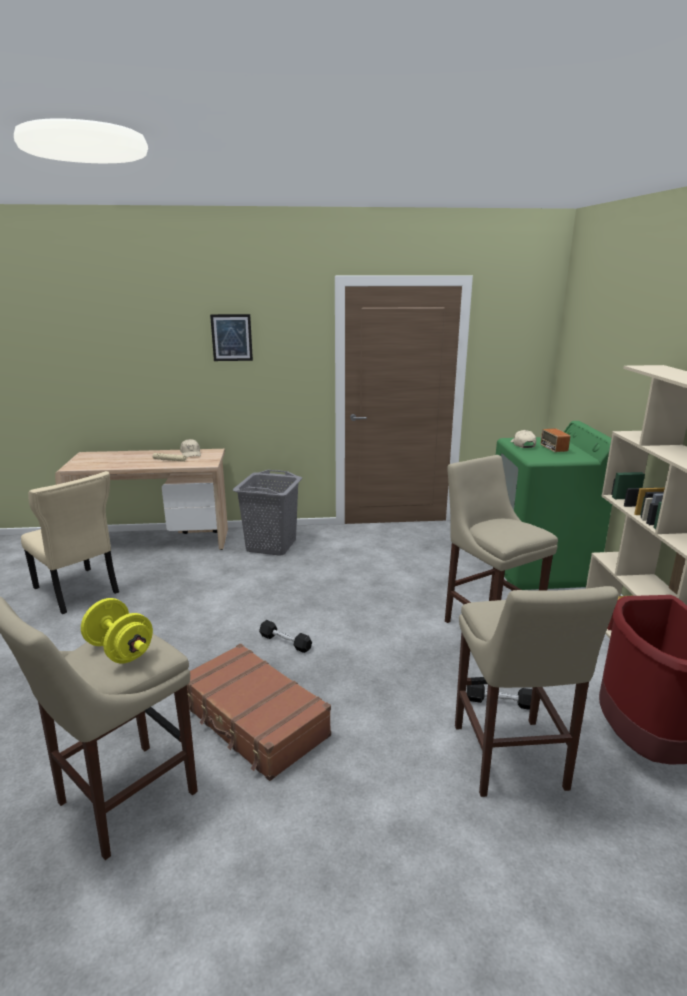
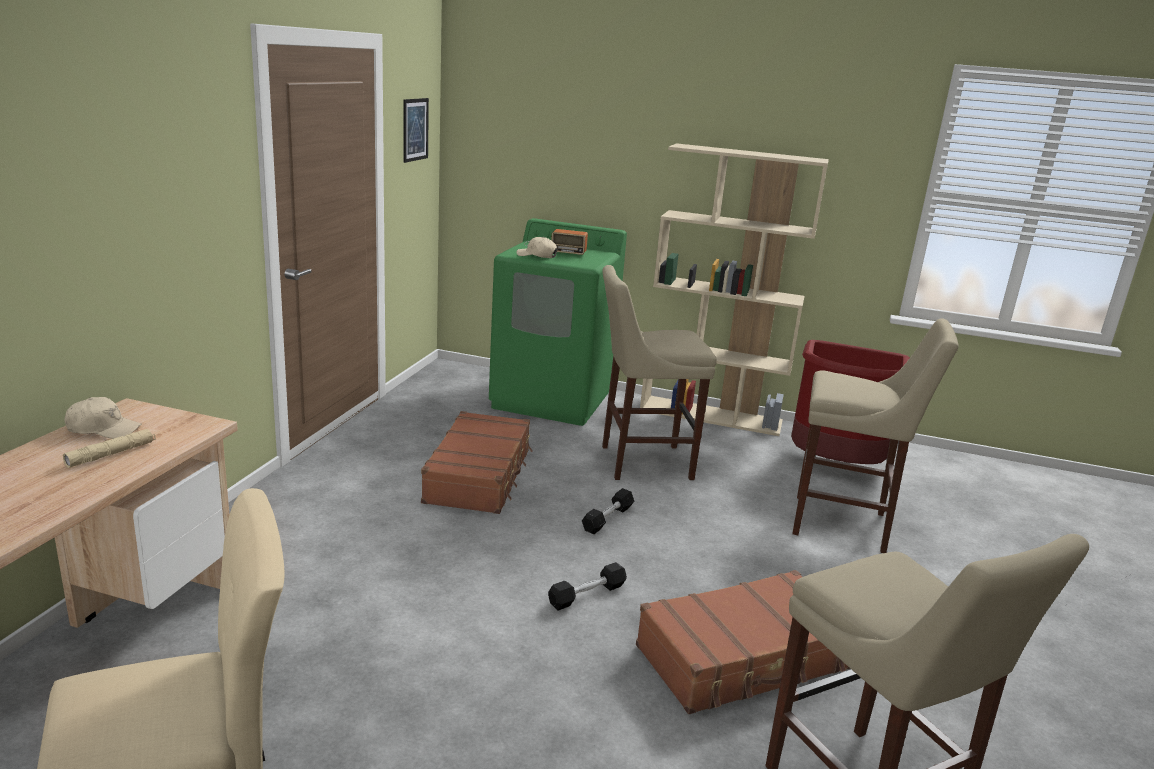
camera: 70 degrees left, 0 degrees up
yellow dumbbell [81,598,153,663] -> none
picture [210,314,253,361] -> picture moved to [403,98,429,163]
grey laundry basket [233,470,302,556] -> none
black dumbbell [467,684,532,710] -> black dumbbell moved to [582,488,634,534]
none -> brown suitcase [421,411,533,514]

